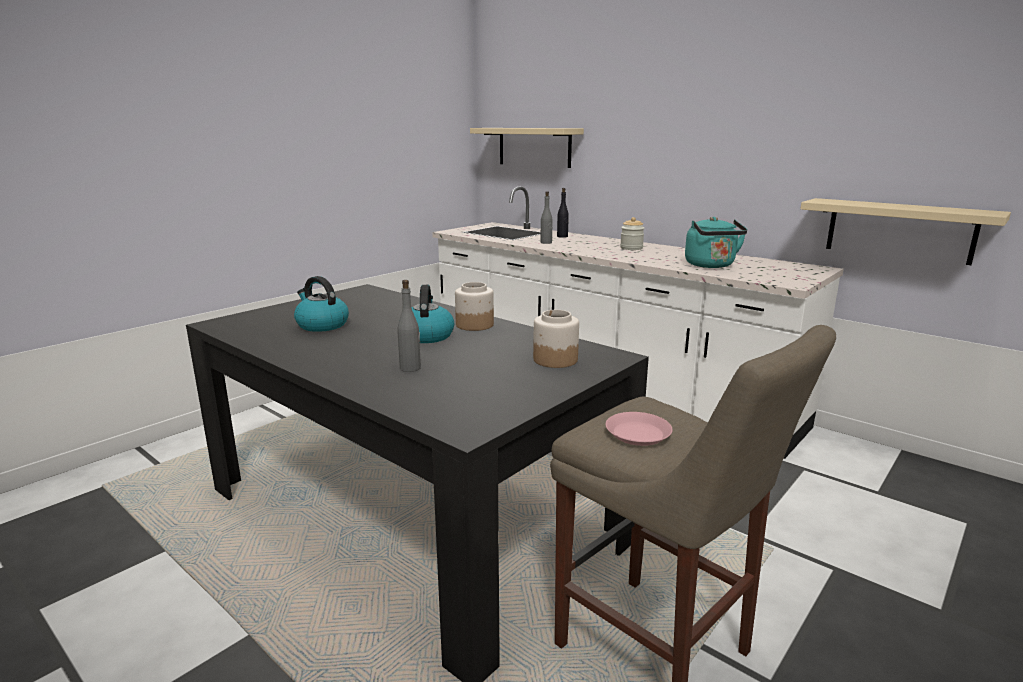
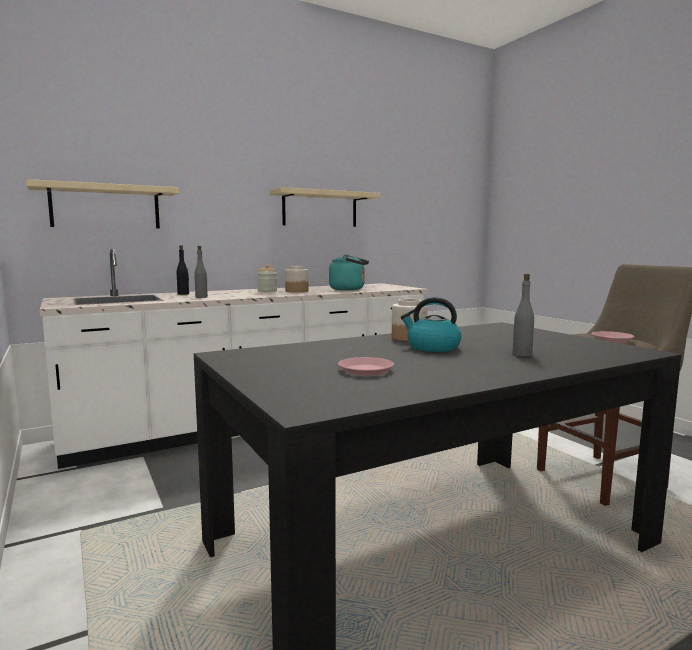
camera: 70 degrees left, 10 degrees down
kettle [294,276,349,332] -> pink plate [338,357,394,376]
jar [533,310,579,368] -> jar moved to [285,266,309,293]
beige shelf [800,198,1011,265] -> beige shelf moved to [270,187,381,227]

